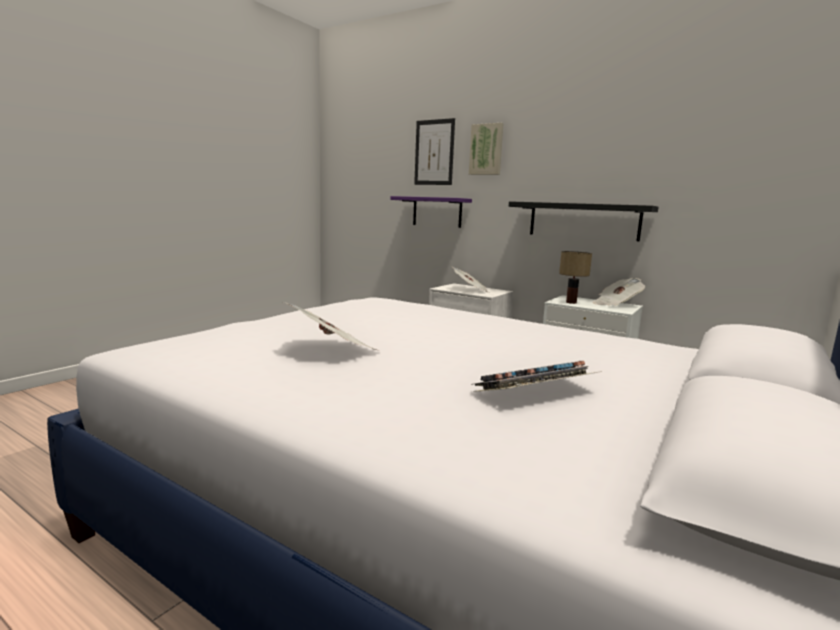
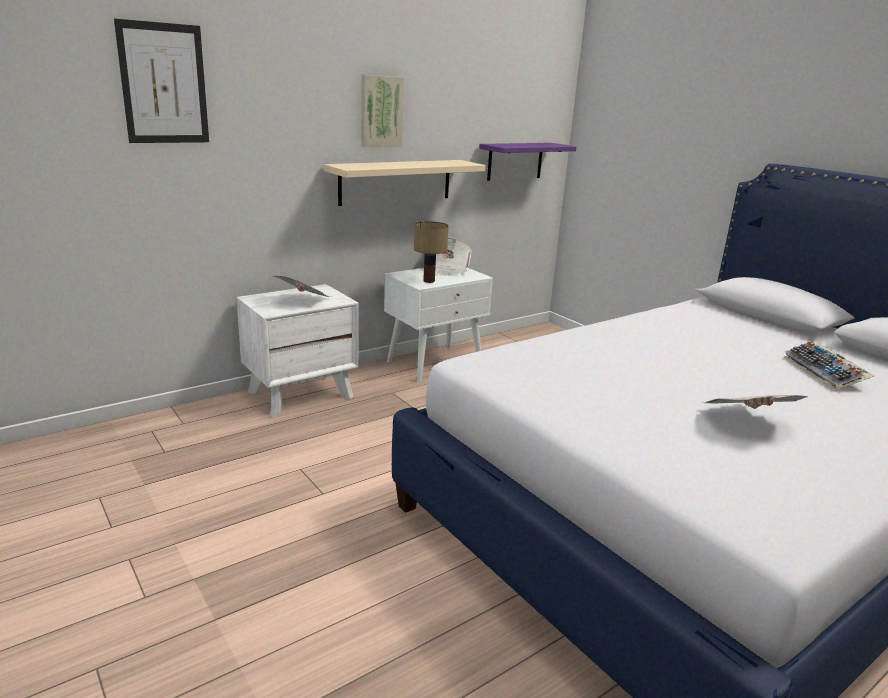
camera: 70 degrees left, 10 degrees up
purple shelf [390,196,472,228] -> purple shelf moved to [479,143,576,181]
picture [469,123,504,175] -> picture moved to [361,75,404,147]
black shelf [509,201,659,241] -> beige shelf [324,160,486,206]

